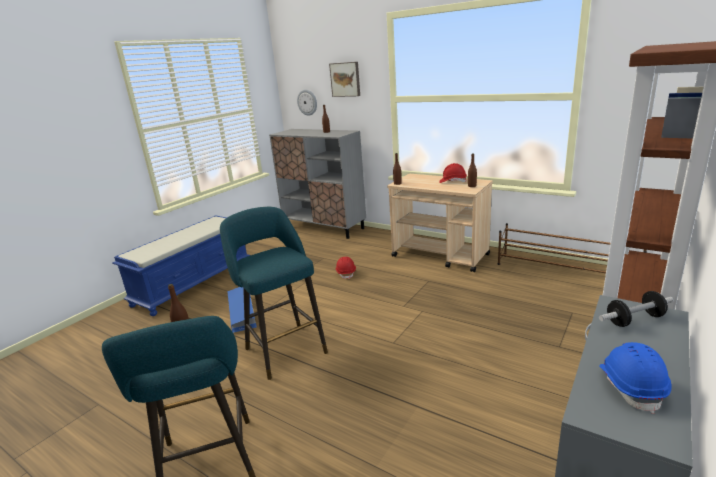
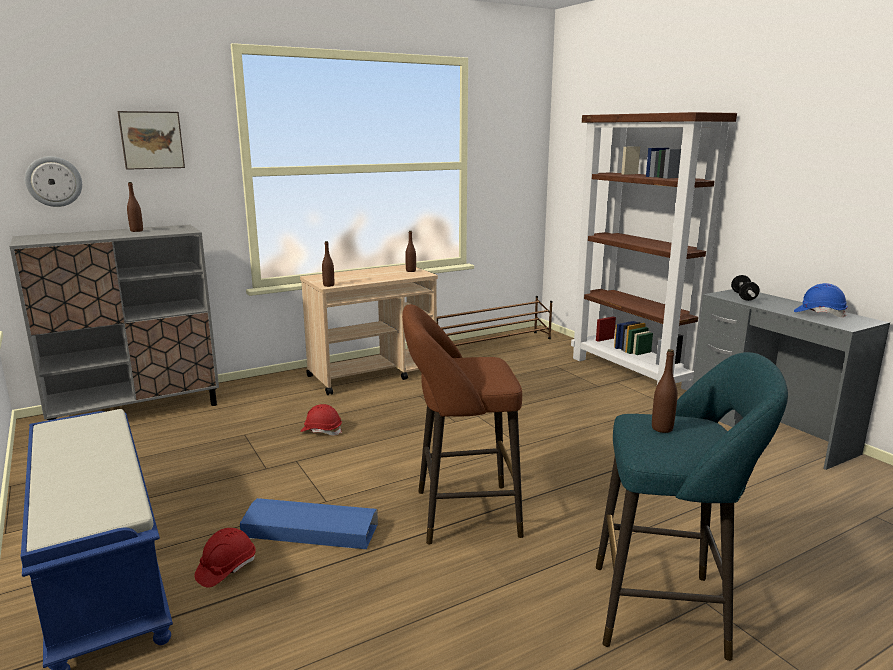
camera: 65 degrees left, 5 degrees down
turquoise stool [220,207,328,380] -> brown stool [402,304,524,544]
red hard hat [439,163,467,183] -> red hard hat moved to [195,528,256,587]

